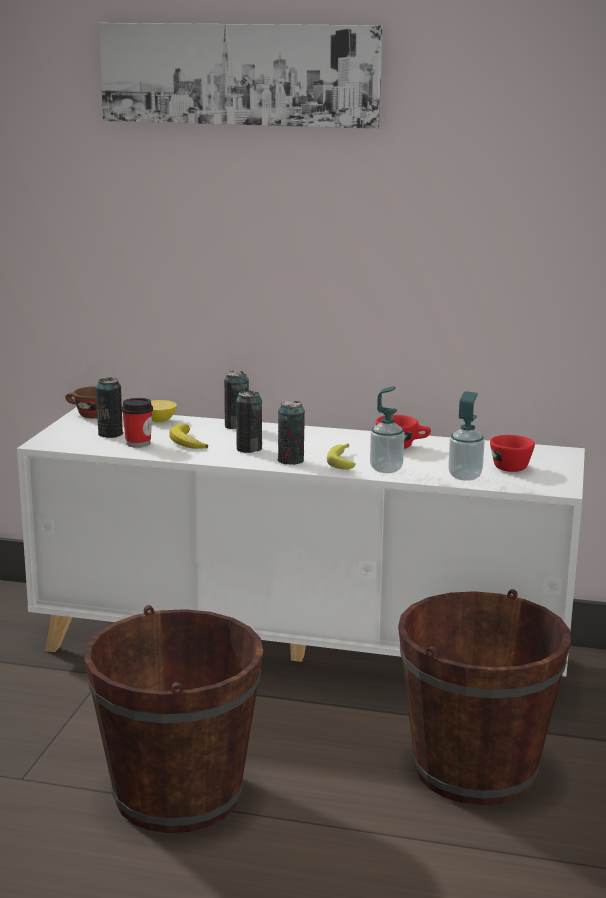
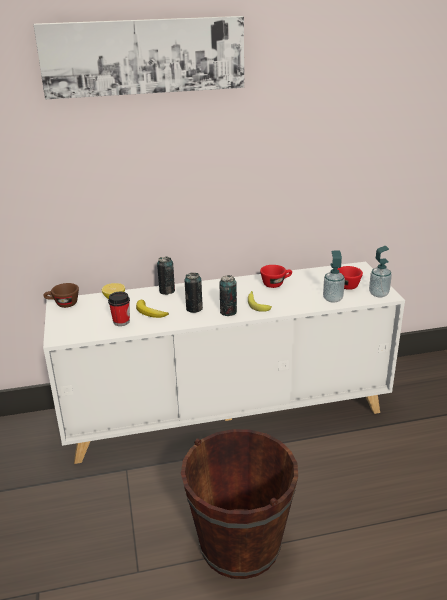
camera: 25 degrees left, 10 degrees up
can [96,377,123,438] -> none
soap dispenser [370,386,404,473] -> soap dispenser moved to [369,246,392,297]
brown bucket [398,589,571,805] -> none

